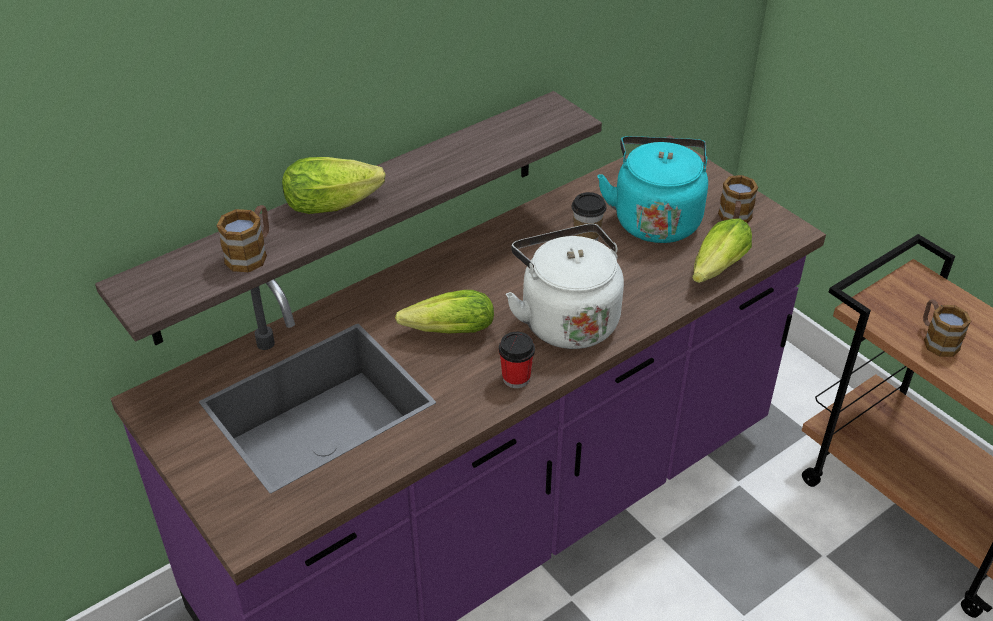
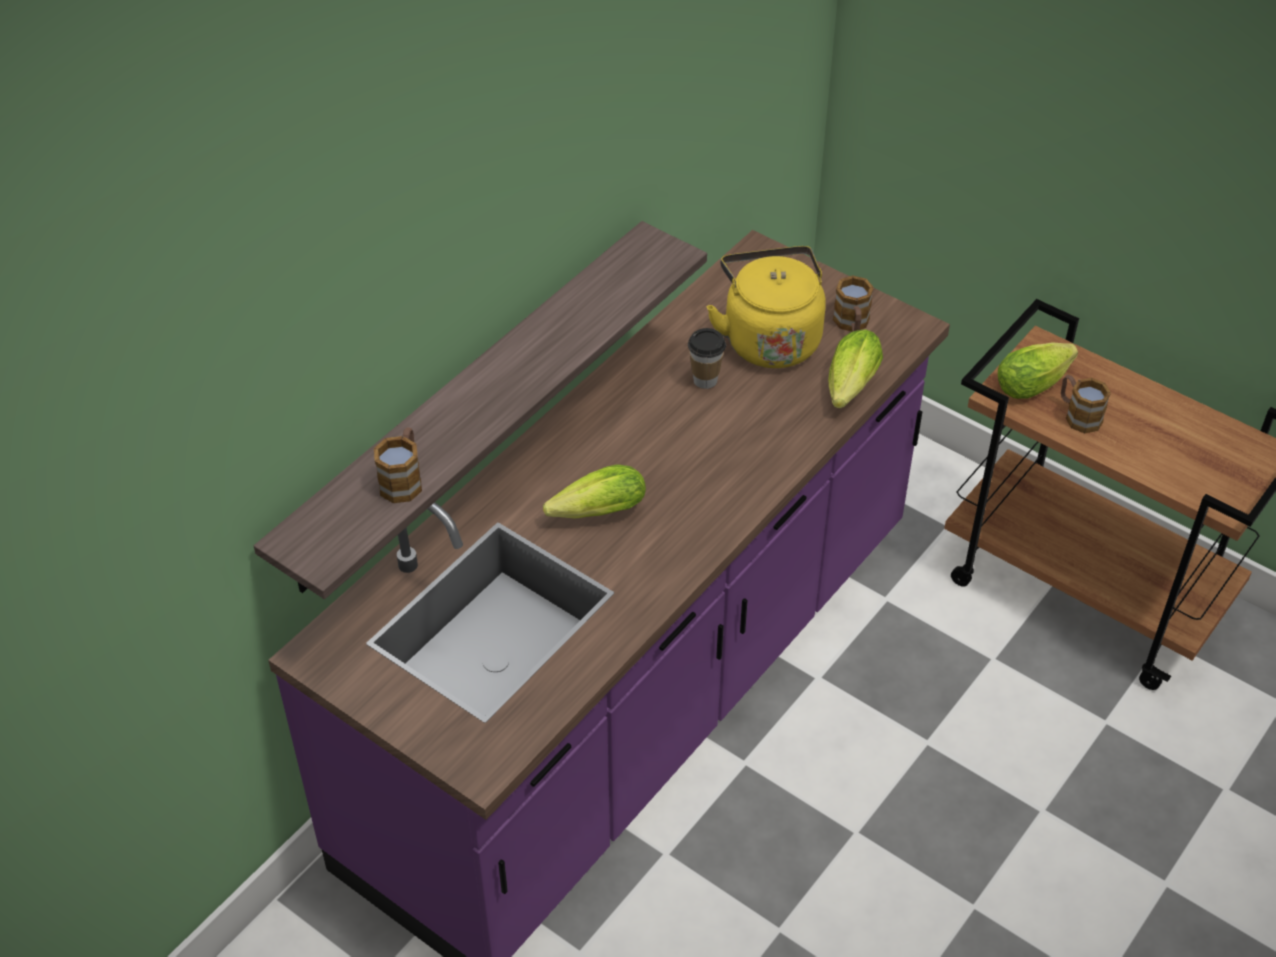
camera: 15 degrees left, 5 degrees up
lettuce [282,157,385,214] -> lettuce moved to [998,342,1078,399]
cup [499,332,535,388] -> none
white kettle [506,224,624,349] -> none
turquoise kettle [597,136,708,243] -> yellow kettle [706,246,826,368]

